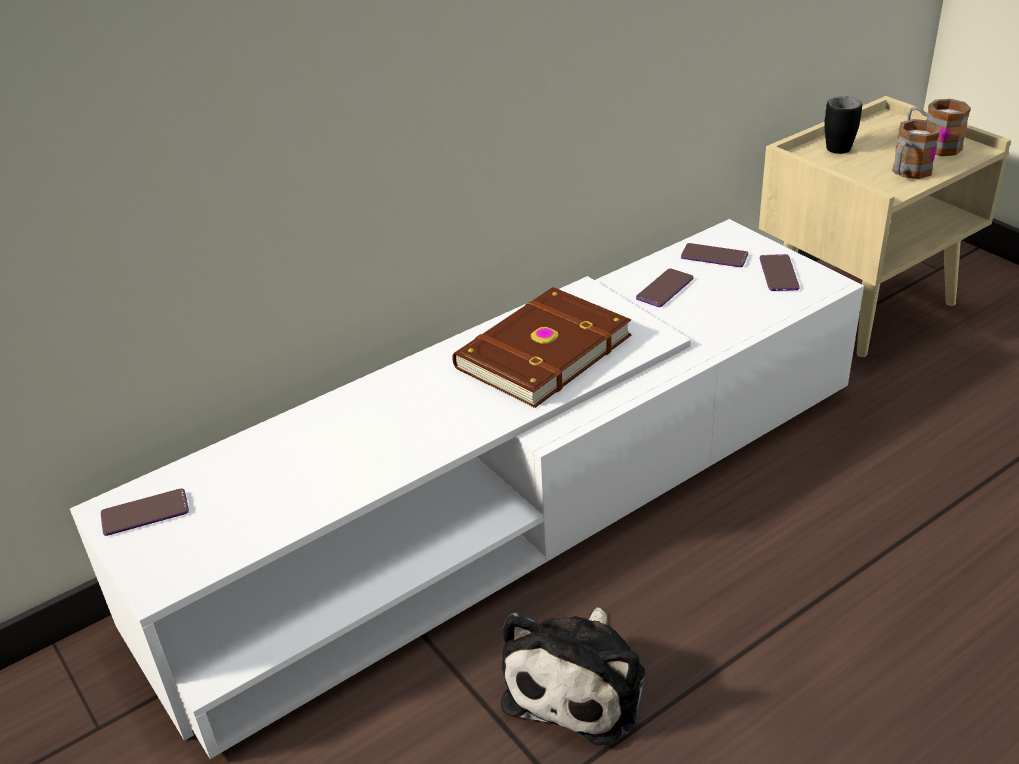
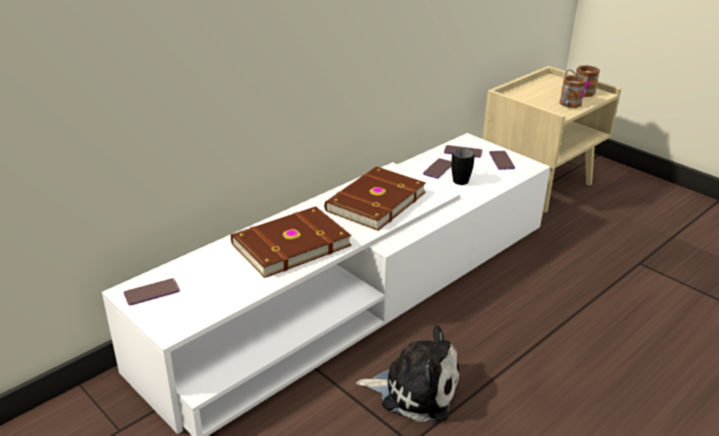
camera: 10 degrees left, 5 degrees down
plush toy [501,607,645,746] -> plush toy turned 90 degrees counterclockwise [356,325,459,422]
black mug [824,96,862,154] -> black mug moved to [451,148,475,185]
none -> brown book [231,206,351,278]

